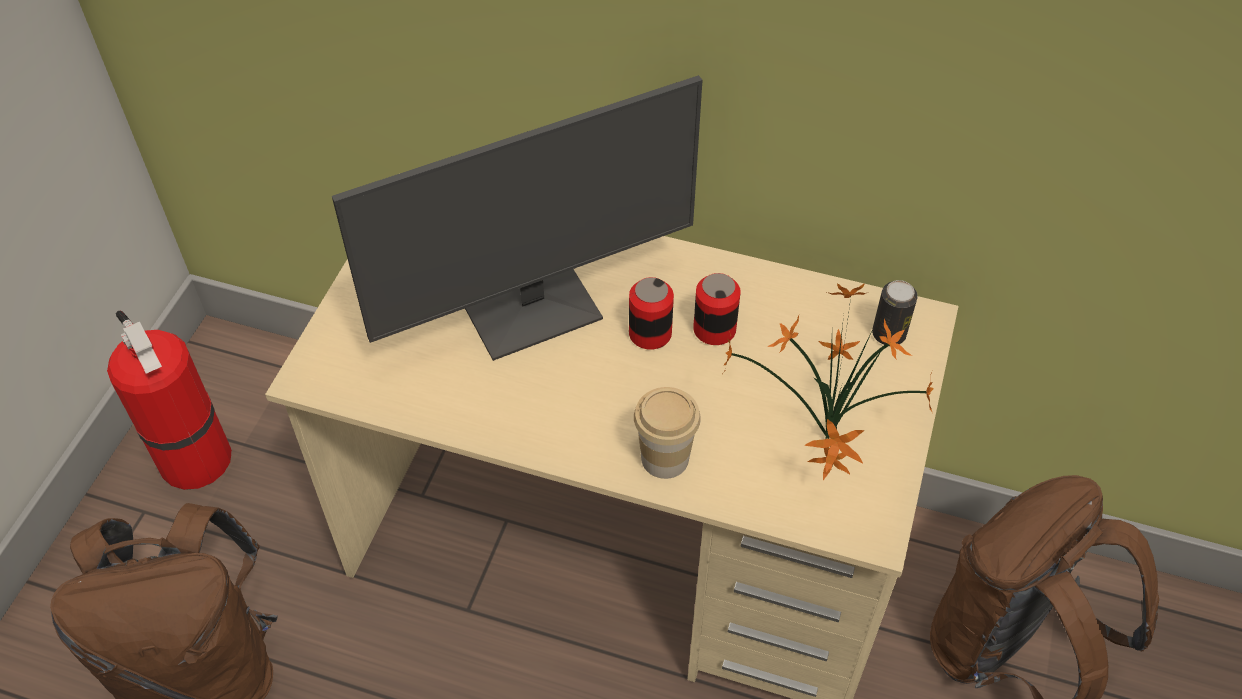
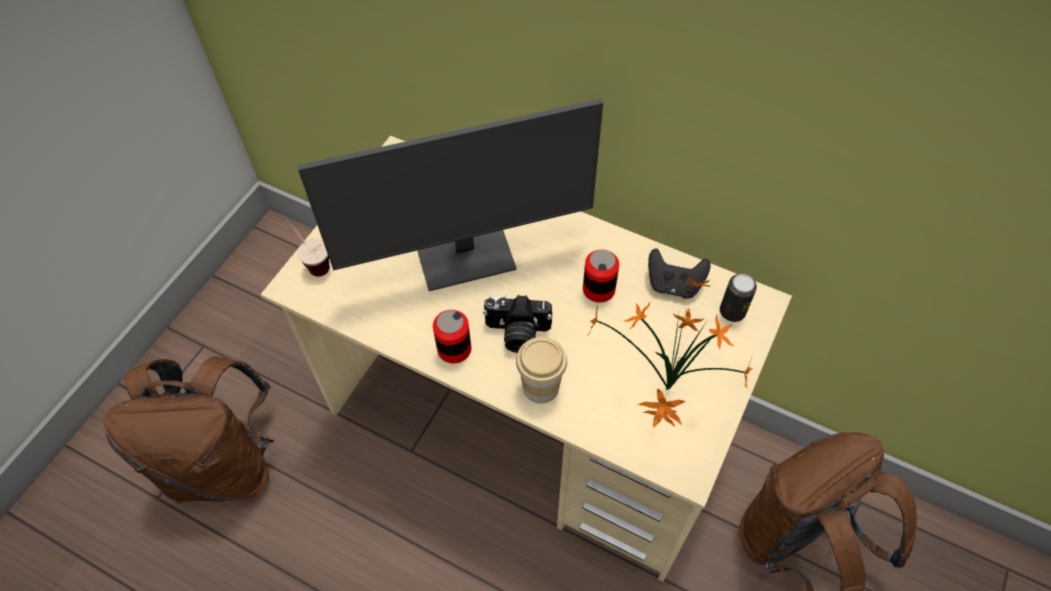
camera: 10 degrees right, 5 degrees up
fire extinguisher [107,311,232,490] -> none
can [629,277,674,350] -> can moved to [433,310,471,364]
none -> cup [282,216,330,277]
none -> camera [483,294,553,353]
none -> black game controller [648,248,711,298]

